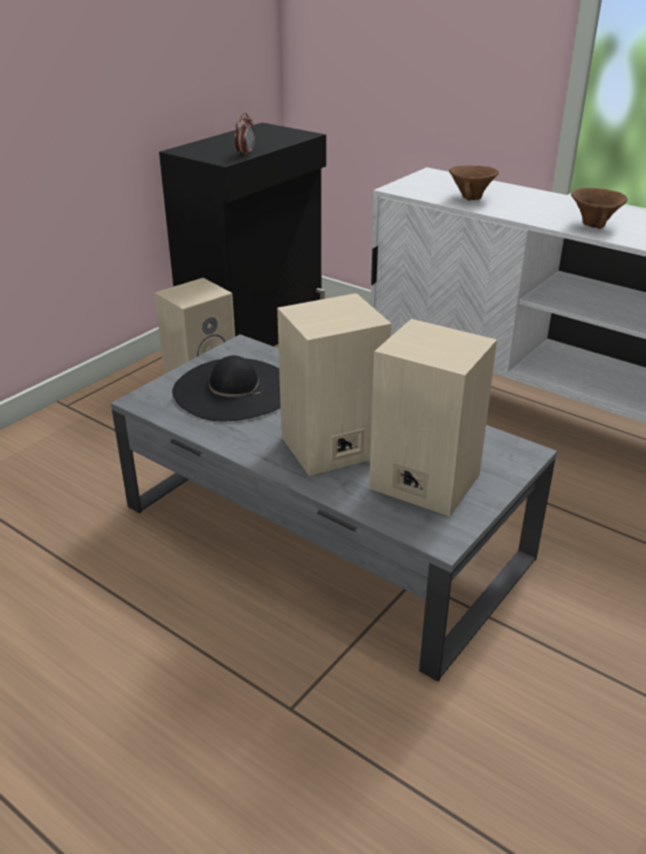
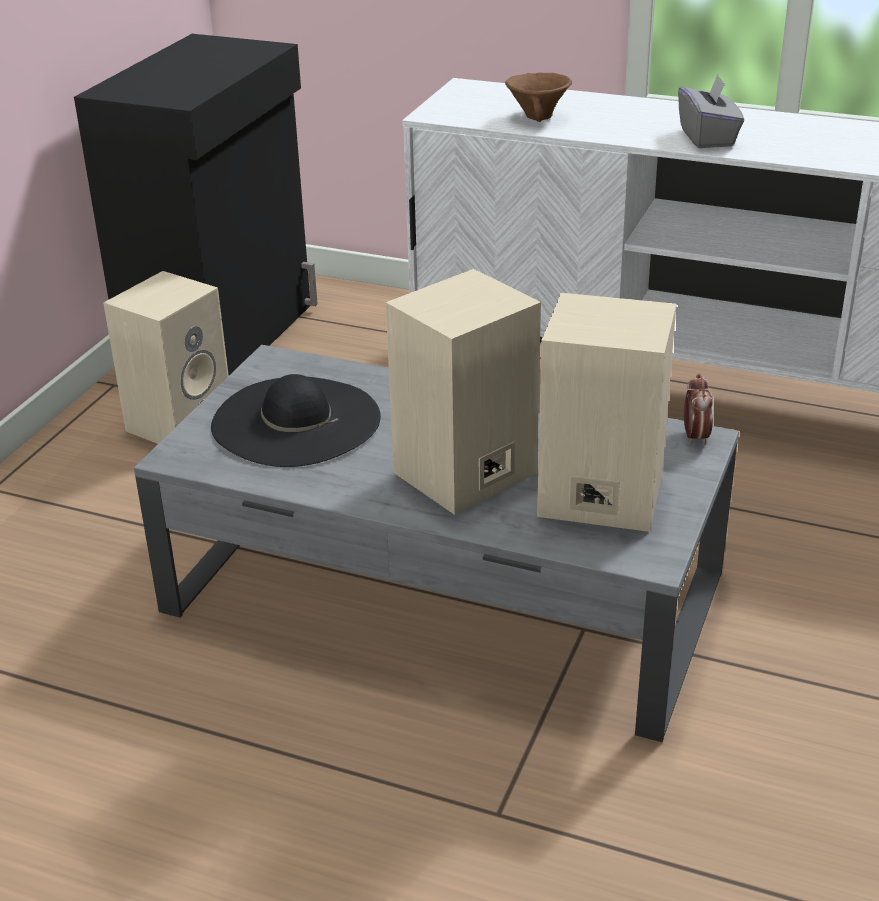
camera: 15 degrees left, 0 degrees up
alarm clock [235,113,255,156] -> alarm clock moved to [684,374,713,446]
brown bowl [571,188,628,229] -> grey tissue box [678,75,744,148]

